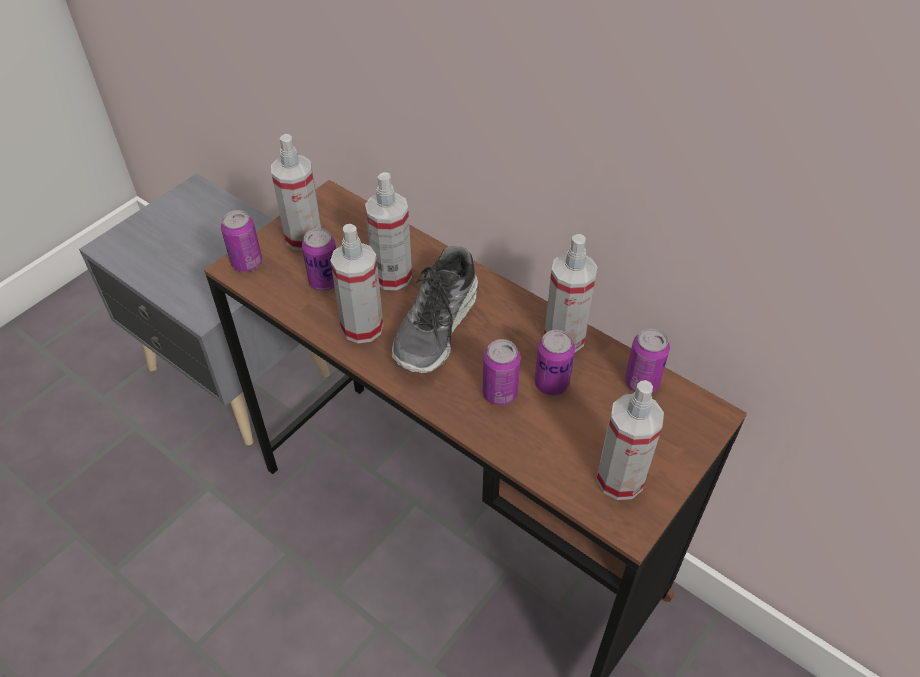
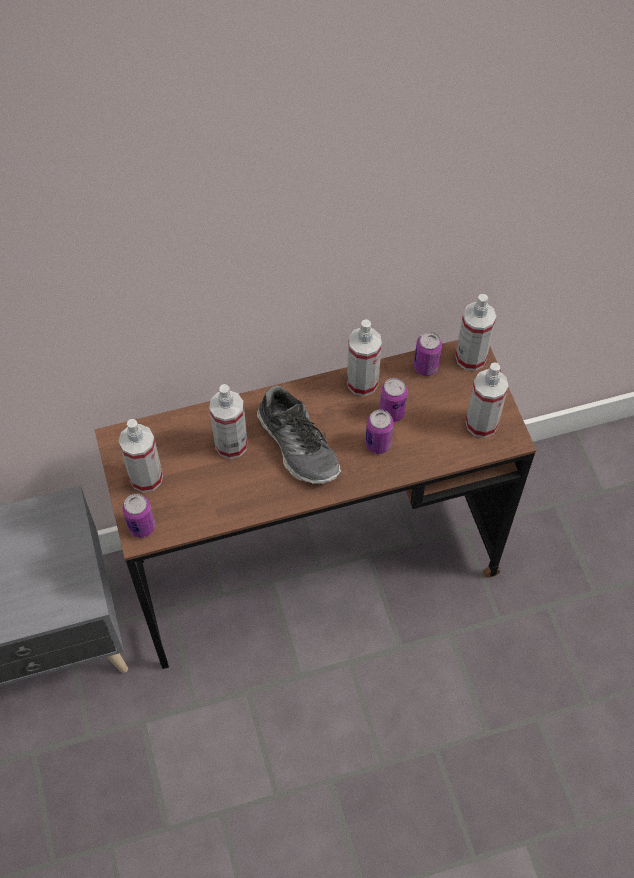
camera: 55 degrees left, 10 degrees up
can [302,228,336,291] -> none
spray bottle [330,224,383,344] -> spray bottle moved to [455,294,496,371]

